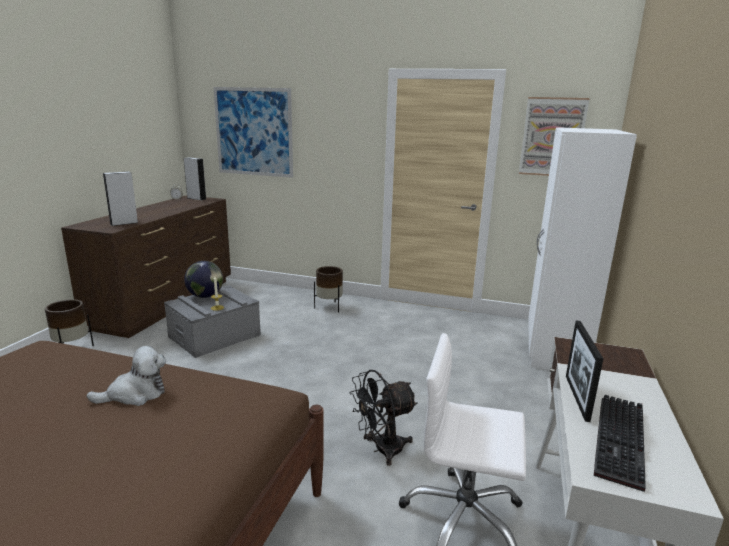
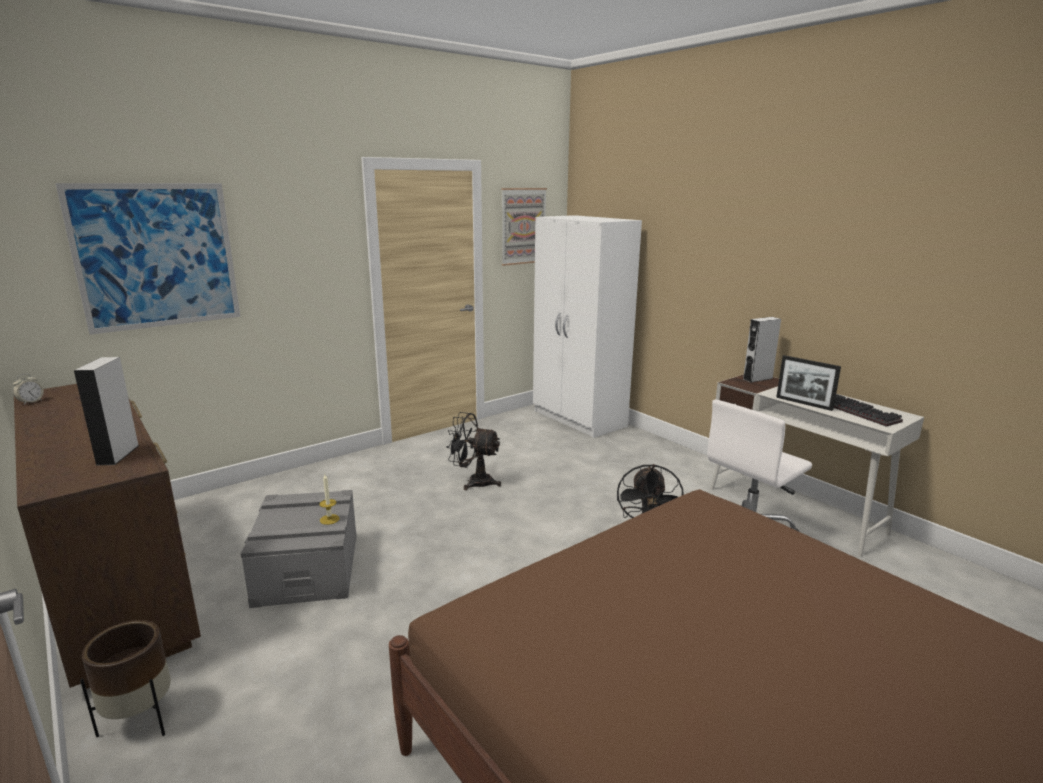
camera: 55 degrees left, 0 degrees up
plush toy [86,346,166,406] -> none
grey speaker [184,157,206,200] -> grey speaker moved to [743,317,781,383]
globe [184,261,223,298] -> none
brown planter [314,266,343,313] -> none
none -> black fan [447,412,501,490]

